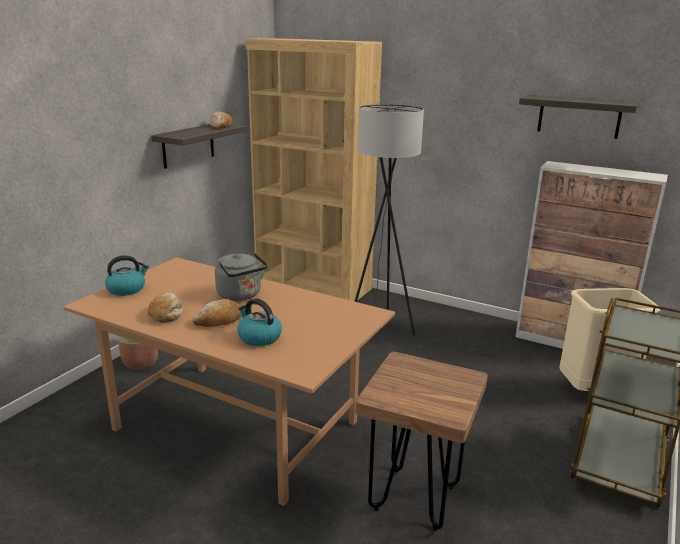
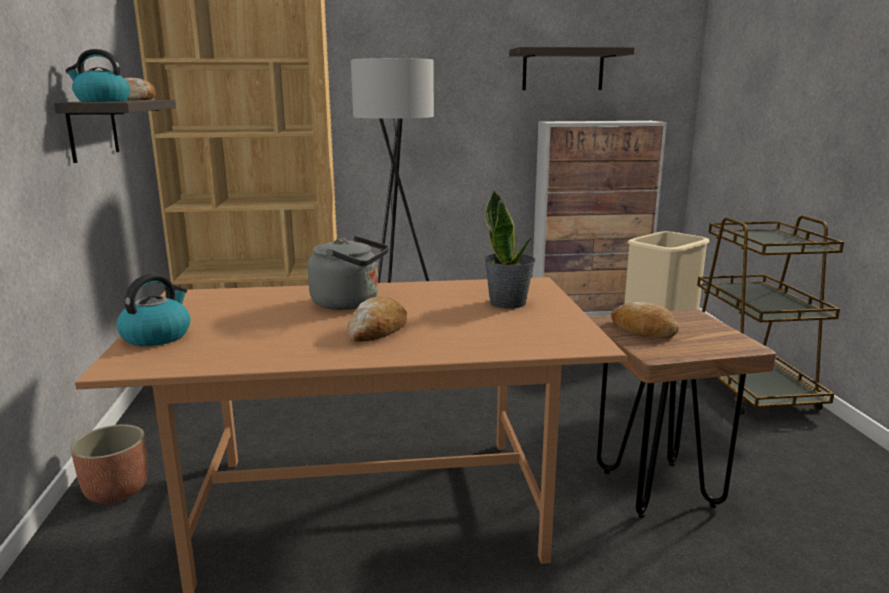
camera: 35 degrees left, 5 degrees down
bread [148,292,183,323] -> bread moved to [611,302,678,338]
kettle [237,298,282,346] -> kettle moved to [66,49,130,102]
none -> potted plant [484,190,536,309]

